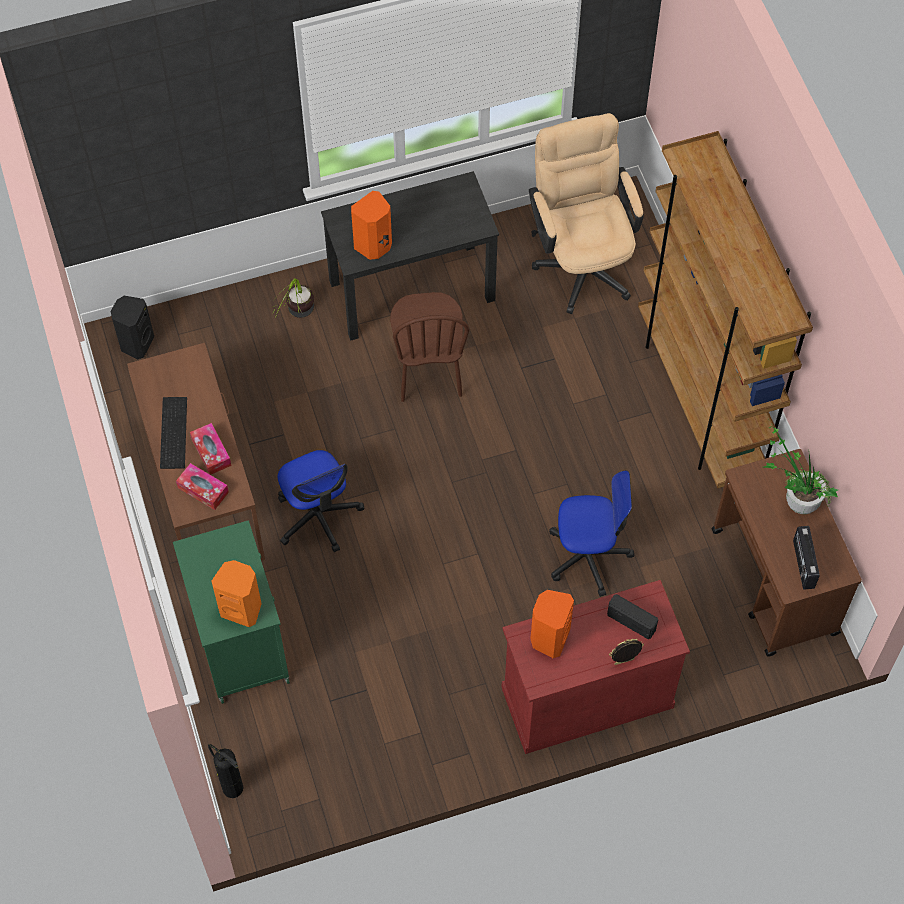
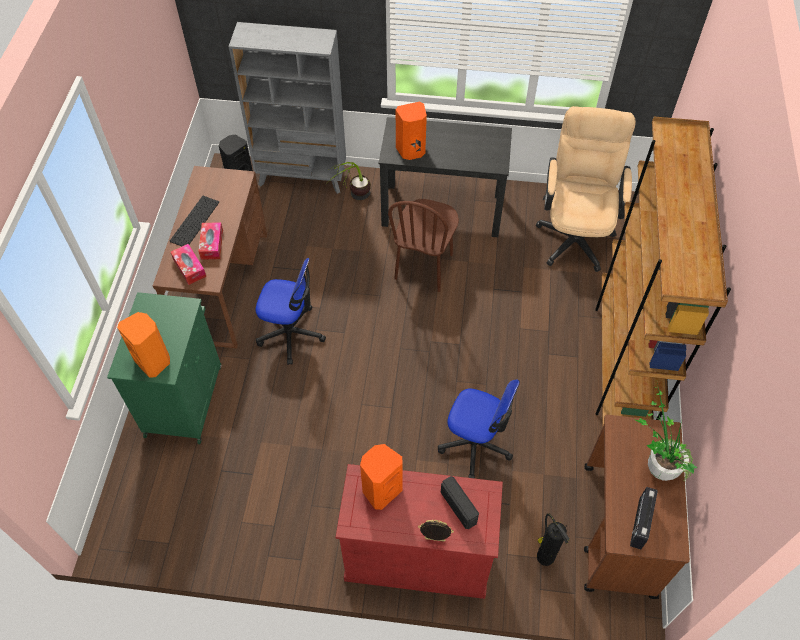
camera: 25 degrees right, 5 degrees down
fire extinguisher [208,744,244,798] -> fire extinguisher moved to [537,513,570,566]
office chair [278,450,364,552] -> office chair turned 75 degrees counterclockwise [256,258,326,365]
none -> grey bookcase [228,22,346,194]

